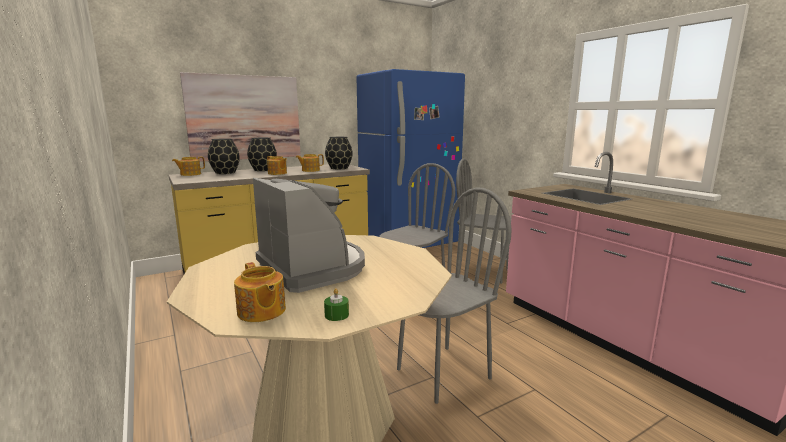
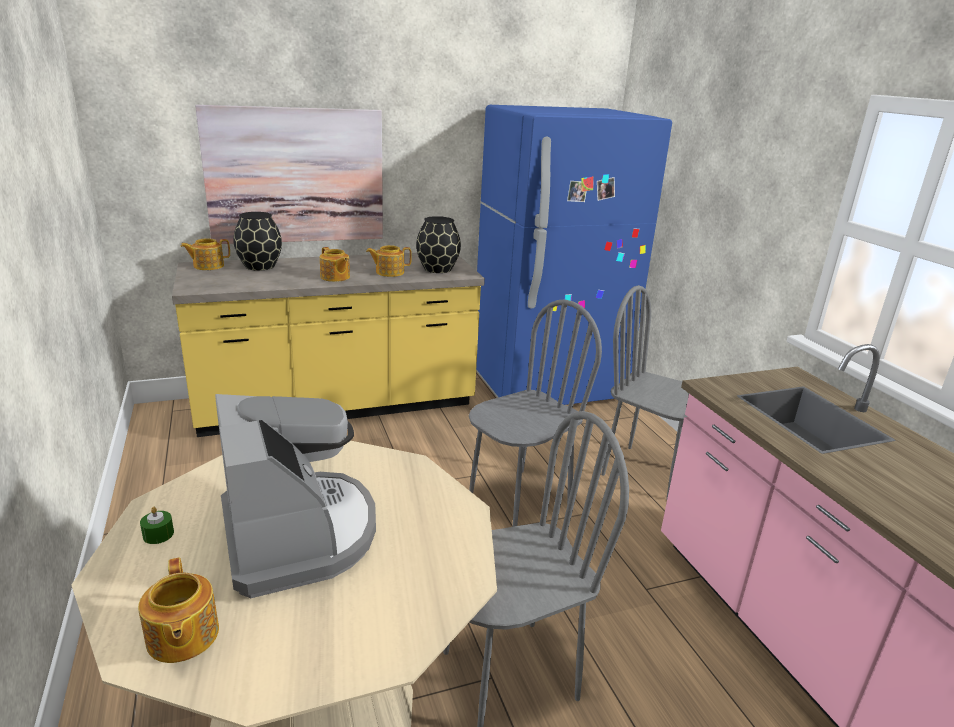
camera: 10 degrees right, 10 degrees up
black vase [247,137,277,171] -> none
green candle [324,288,349,321] -> green candle moved to [140,507,174,544]

